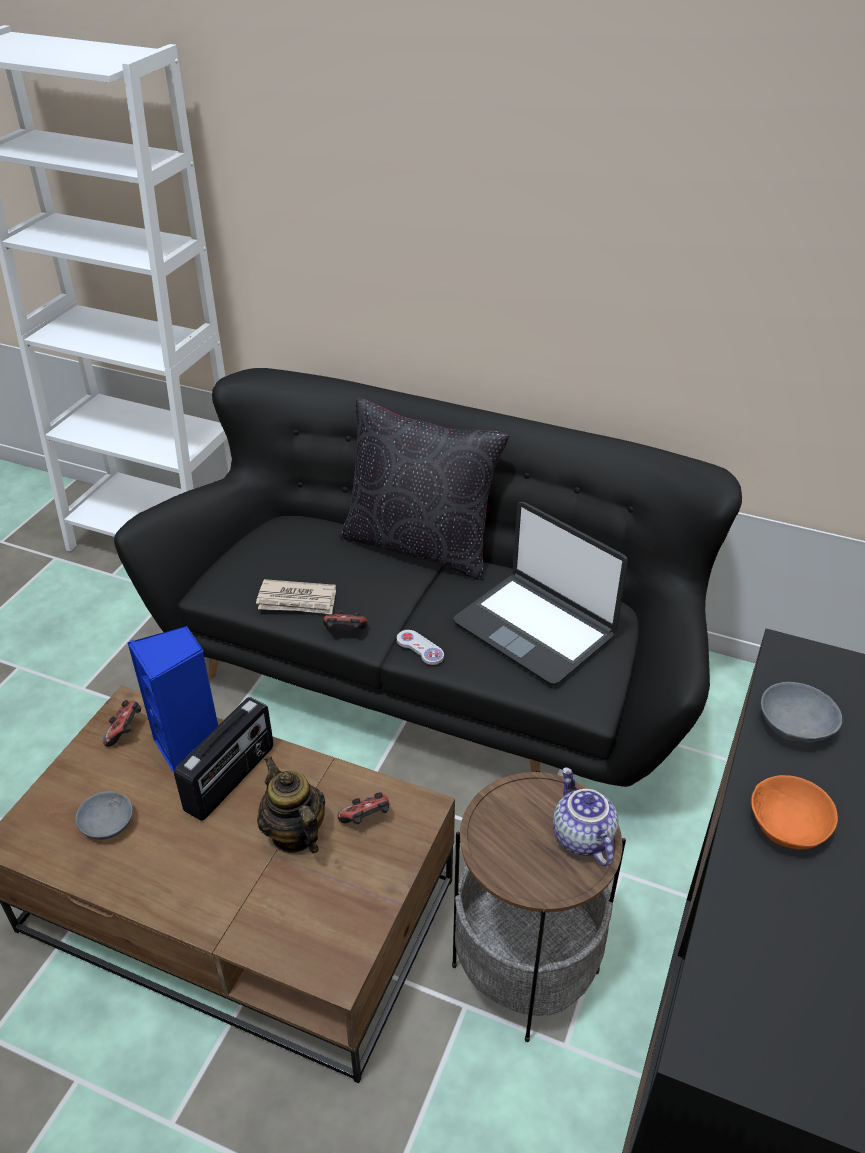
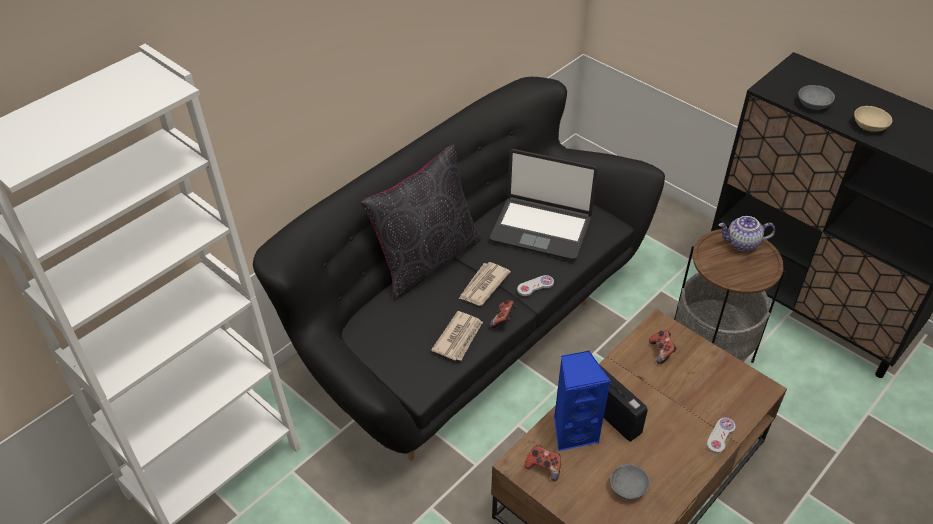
camera: 70 degrees left, 5 degrees up
teapot [257,756,325,853] -> none
laptop [453,502,628,686] -> laptop turned 45 degrees clockwise [490,149,597,260]
orange bowl [751,775,838,849] -> beige bowl [854,106,892,132]
none -> newspaper [459,262,511,306]
none -> white game controller [707,418,736,454]

